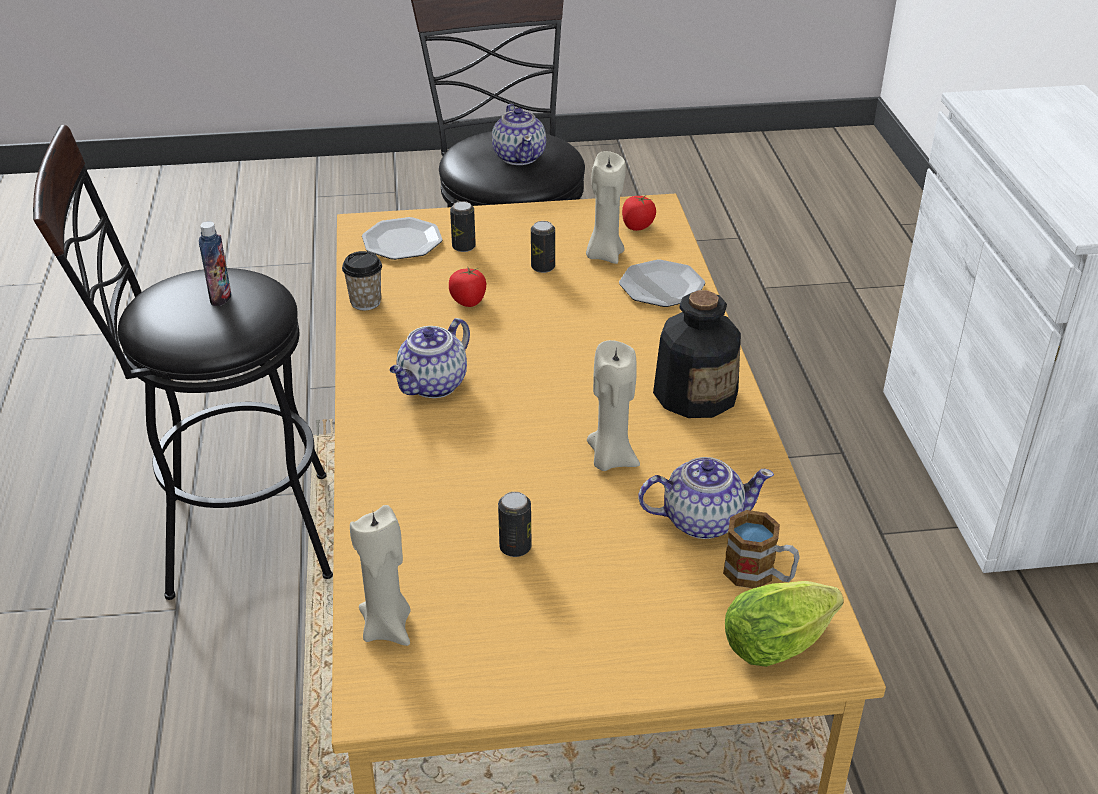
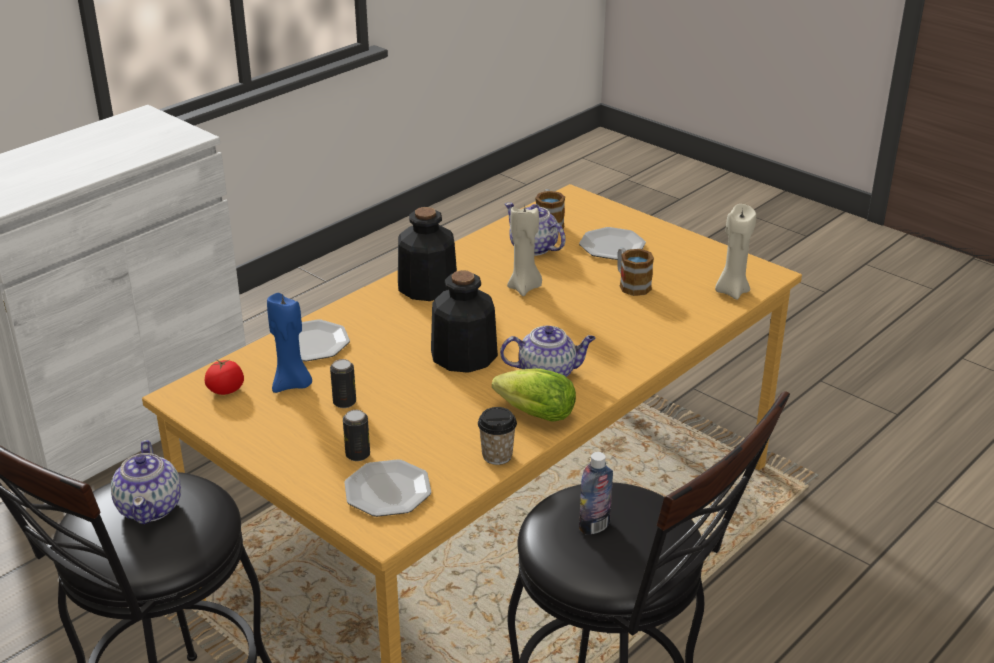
camera: 130 degrees left, 5 degrees down
tomato [449,266,486,307] -> none
teapot [492,104,546,165] -> teapot turned 135 degrees clockwise [111,440,181,524]
can [498,492,532,557] -> mug [617,248,654,296]
beige candle [586,151,626,264] -> blue candle [267,293,312,393]
lettuce [725,581,844,667] -> lettuce moved to [492,369,576,422]
none -> bottle [431,270,498,373]
none -> plate [579,227,646,260]

